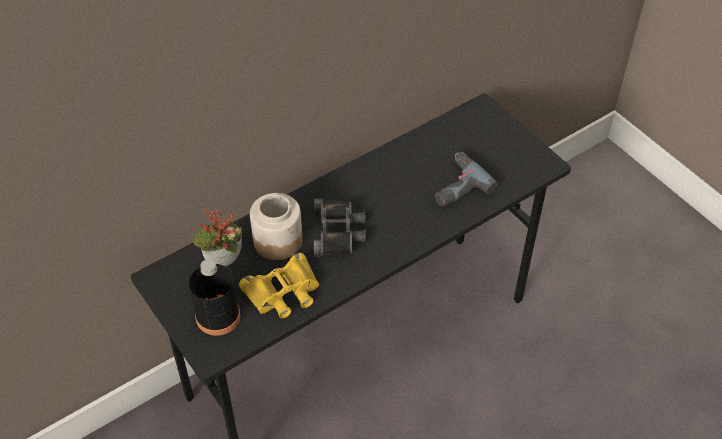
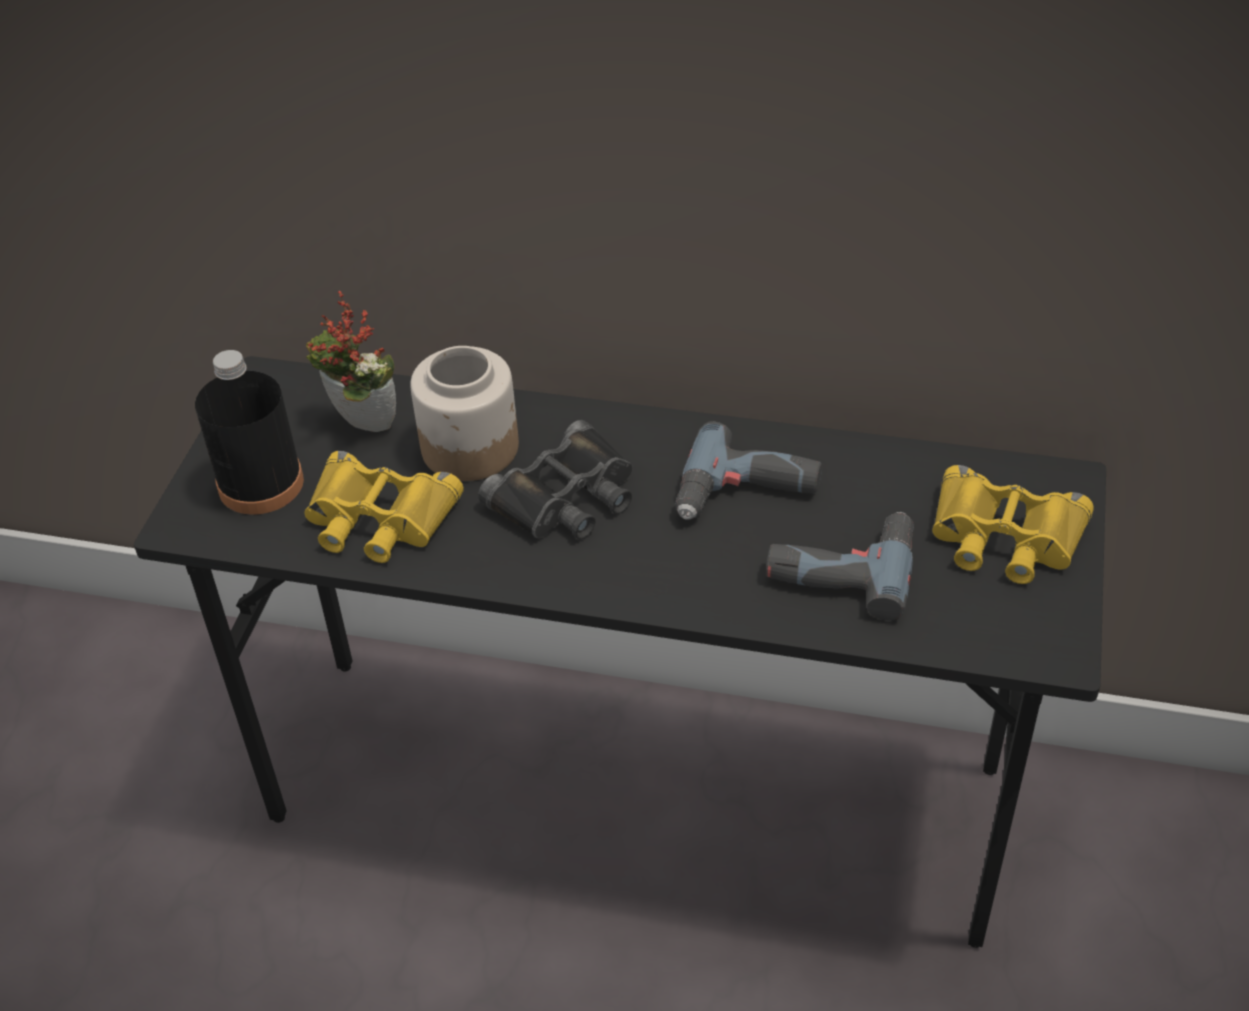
camera: 50 degrees right, 5 degrees down
none -> power drill [675,422,822,519]
none -> yellow binoculars [932,465,1094,584]

